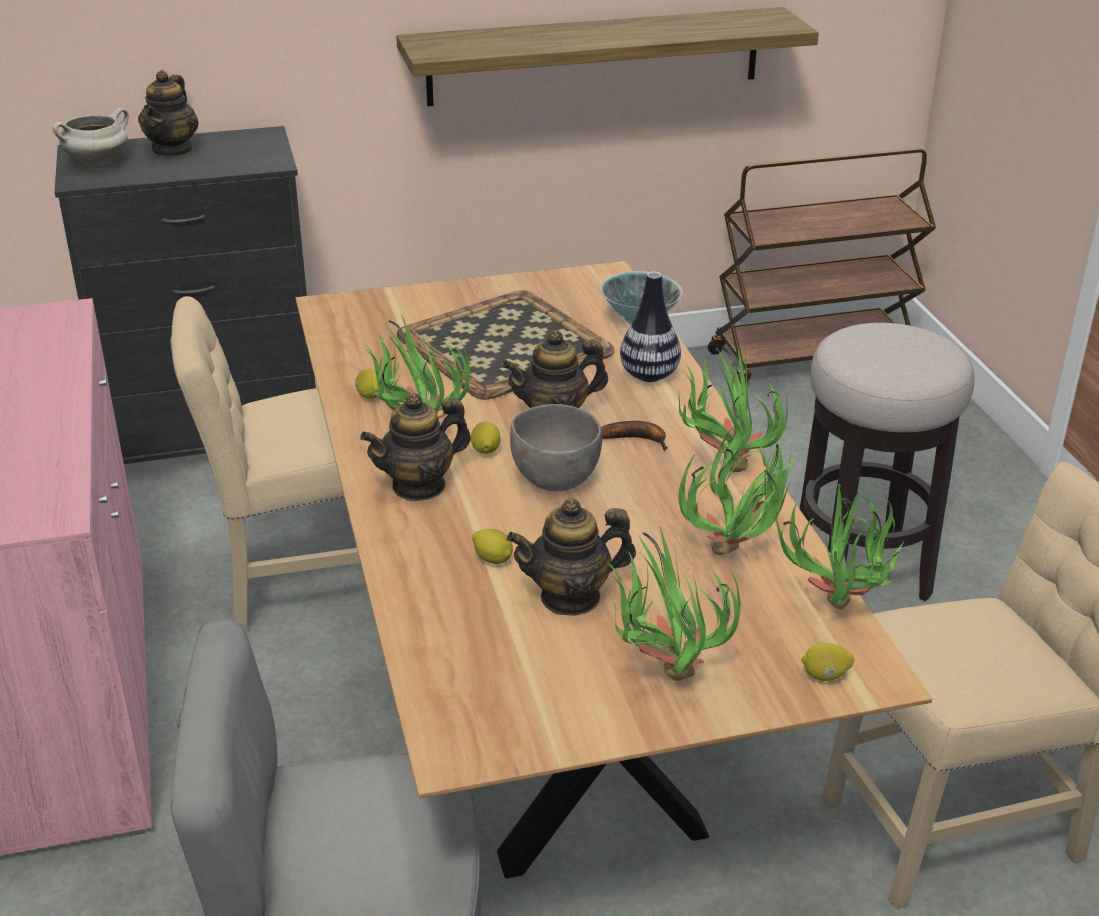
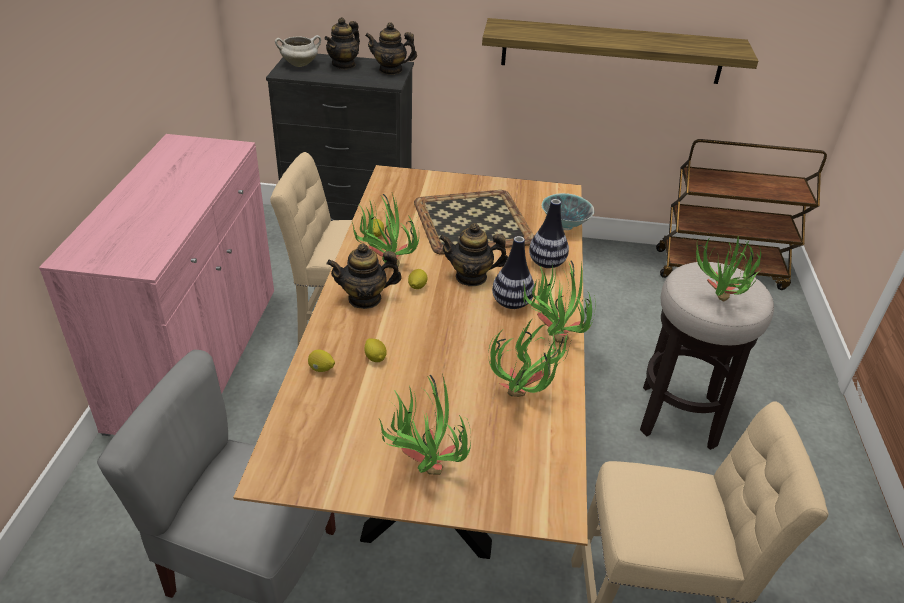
camera: 20 degrees right, 5 degrees up
teapot [507,498,636,616] -> teapot moved to [365,22,417,75]
grey bowl [510,404,602,491] -> none
banana [601,421,667,451] -> vase [492,236,534,309]
potted plant [776,484,912,609] -> potted plant moved to [696,235,762,301]
lemon [801,643,854,681] -> lemon moved to [308,350,335,372]

